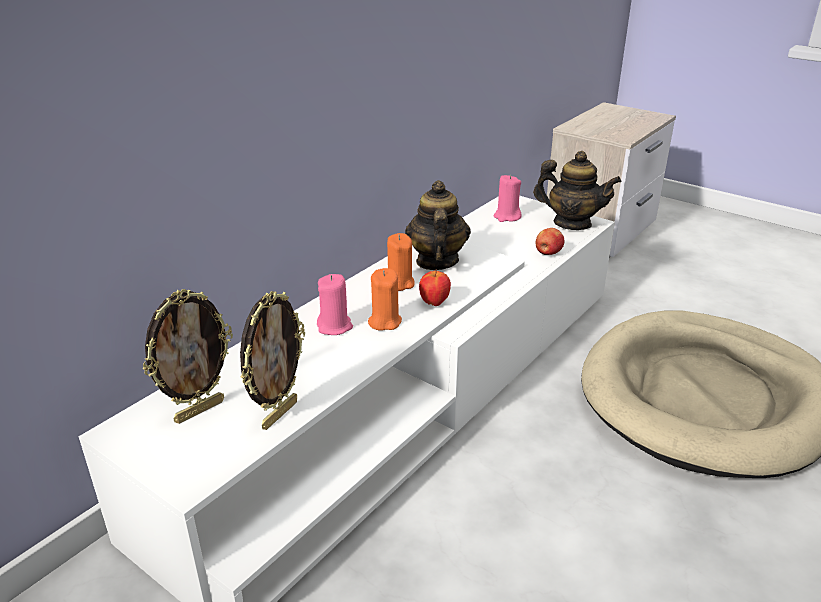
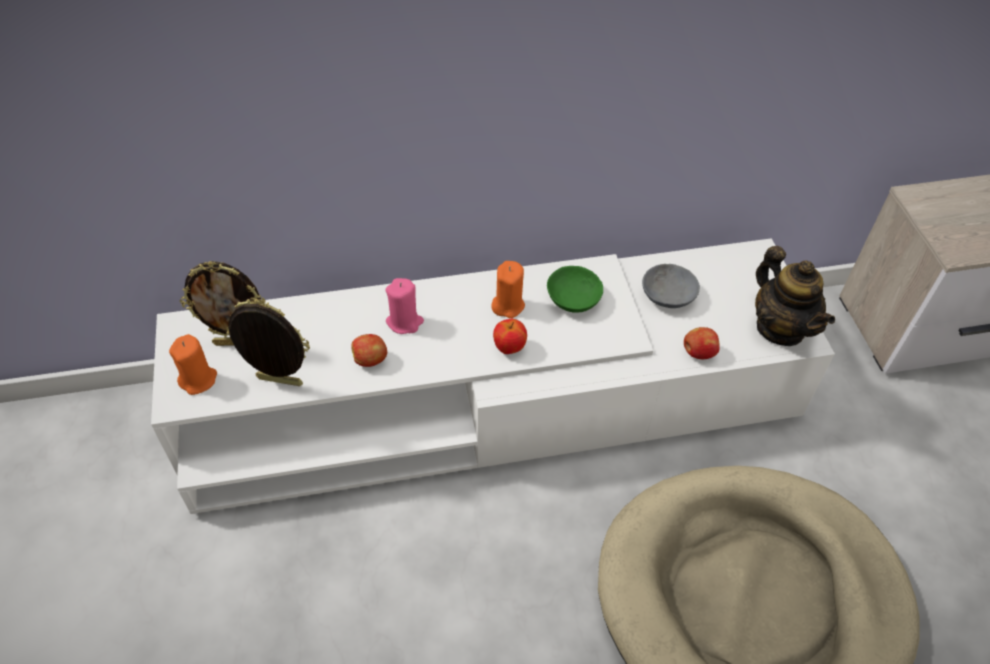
camera: 40 degrees right, 20 degrees up
picture frame [240,291,305,430] -> picture frame turned 150 degrees counterclockwise [226,298,310,386]
orange candle [368,268,402,331] -> orange candle moved to [169,334,217,395]
teapot [405,180,471,270] -> green bowl [547,266,603,313]
pink candle [494,175,522,222] -> none
none -> apple [351,334,387,367]
none -> grey bowl [642,264,700,308]

